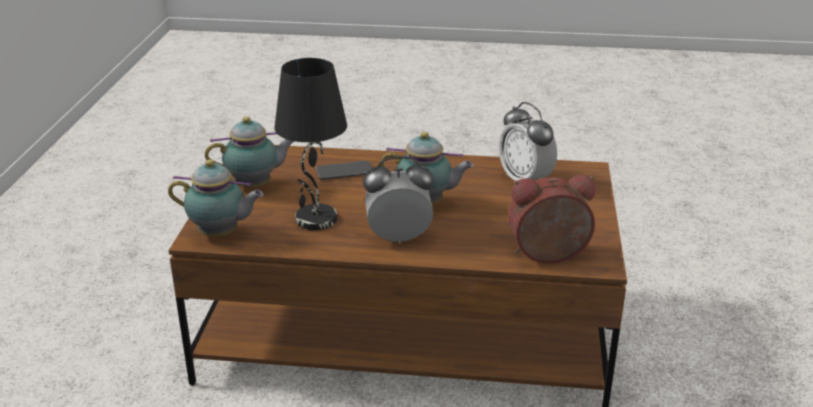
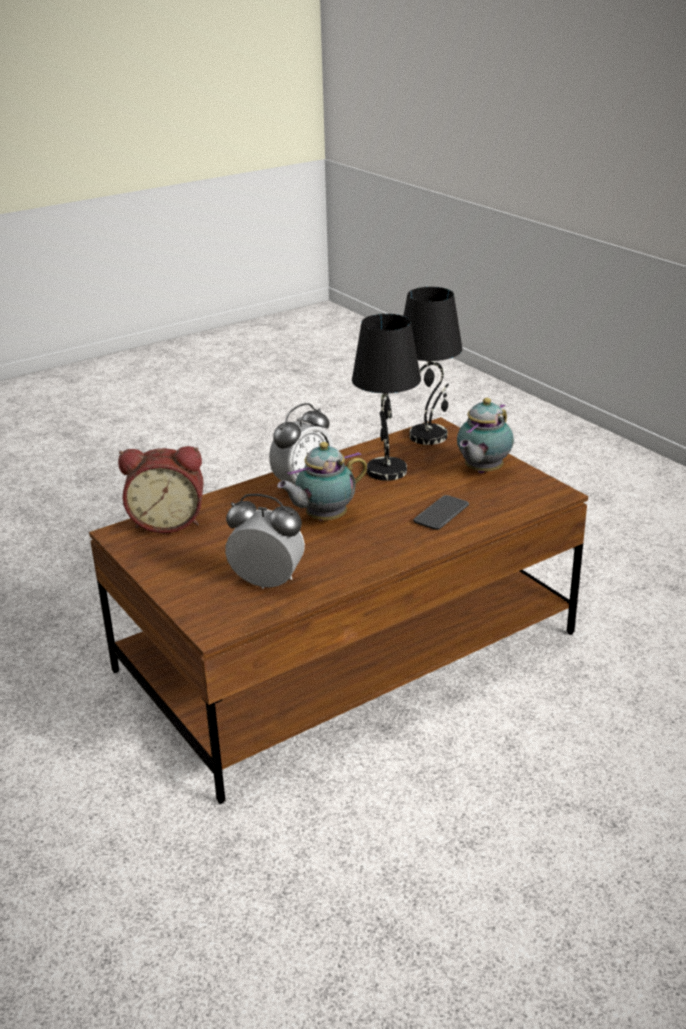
camera: 140 degrees right, 0 degrees up
teapot [168,159,264,237] -> black table lamp [403,287,462,445]
alarm clock [508,175,596,264] -> alarm clock turned 45 degrees clockwise [118,446,204,533]

